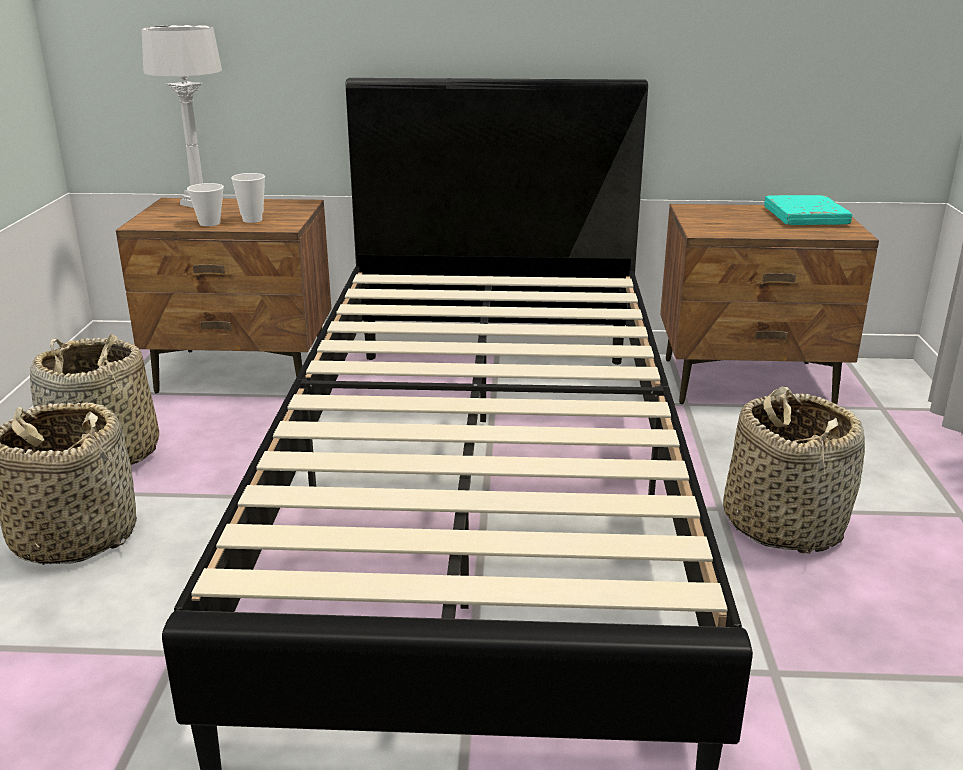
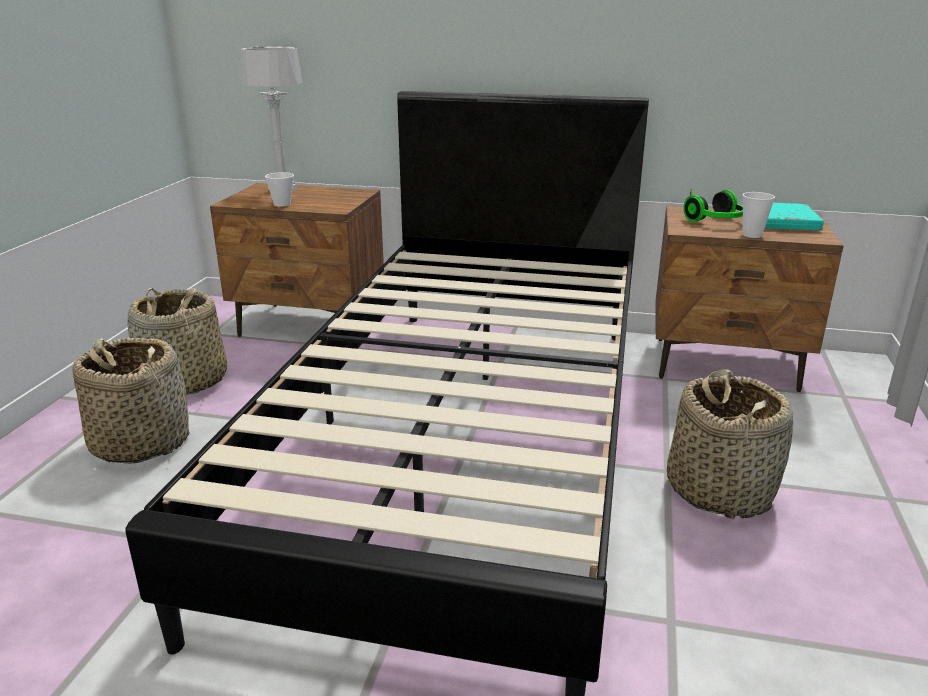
camera: 10 degrees right, 0 degrees up
cup [231,173,265,223] -> cup moved to [743,192,775,238]
none -> headphones [683,189,743,222]

